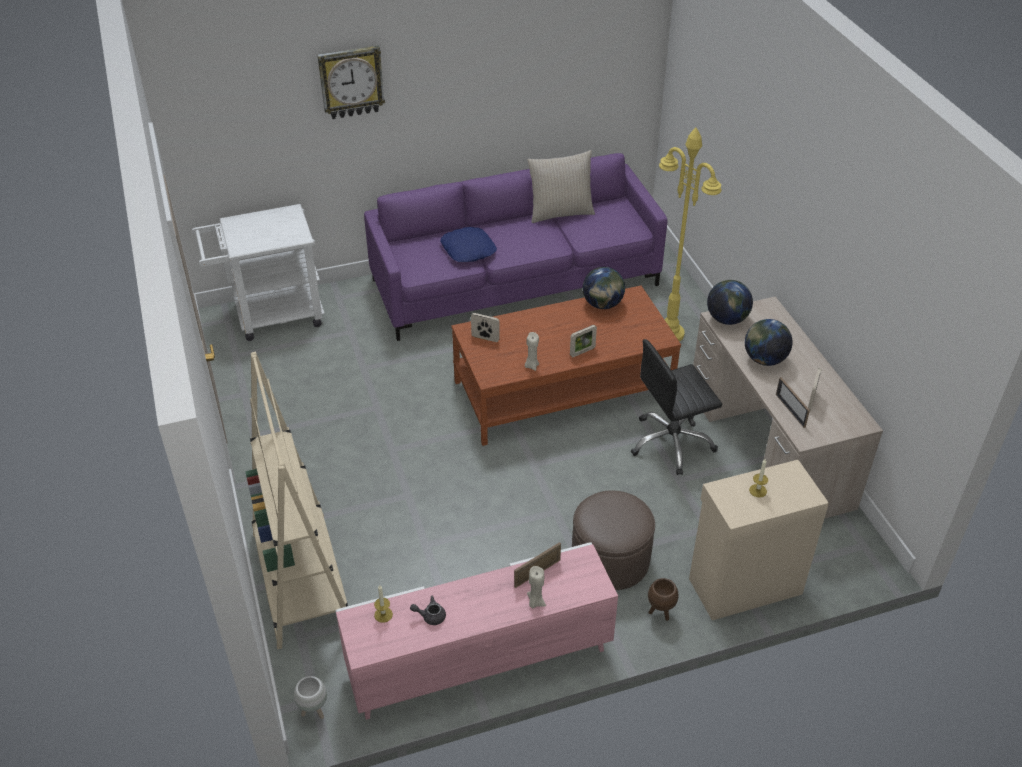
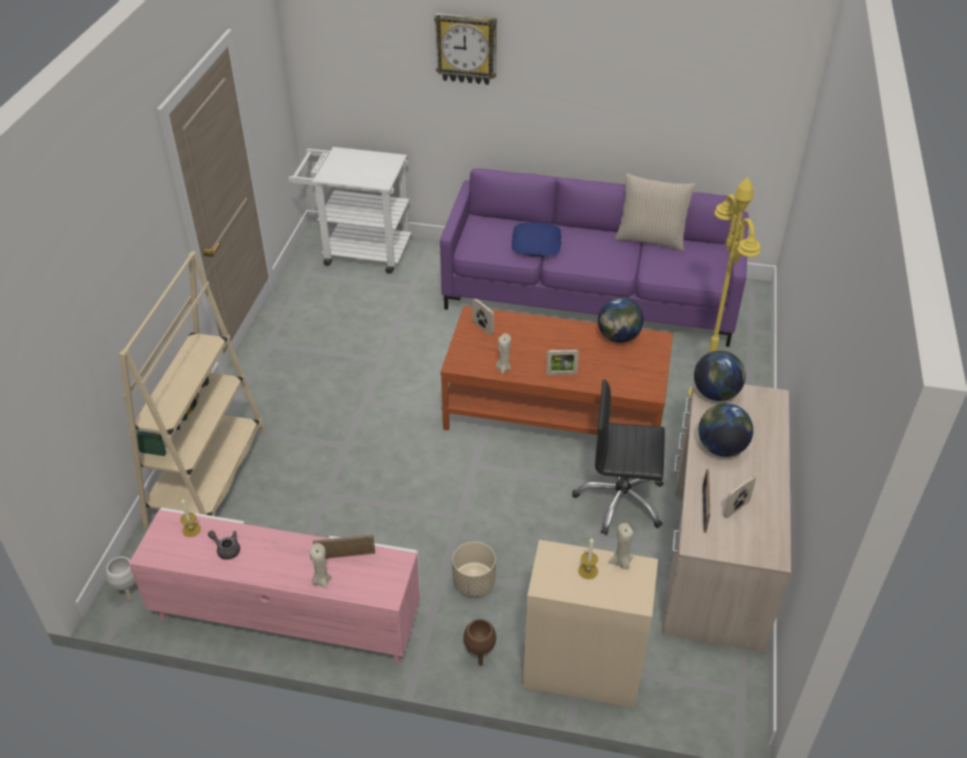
camera: 30 degrees right, 0 degrees up
brown ottoman [572,491,655,590] -> beige planter [453,542,496,597]
none -> beige candle [609,523,634,569]

